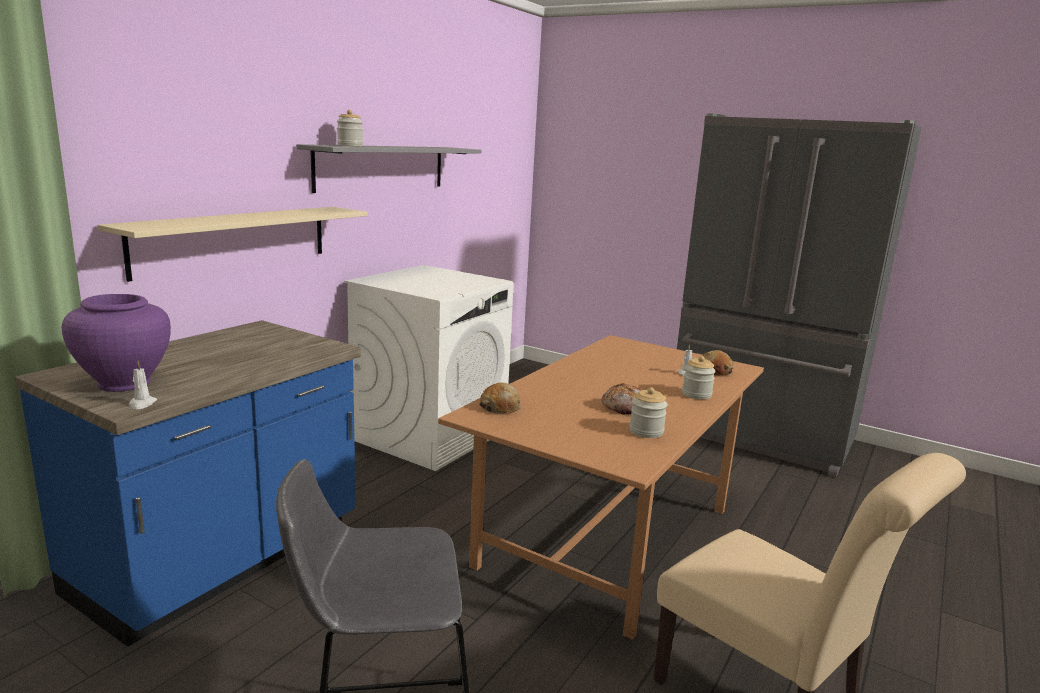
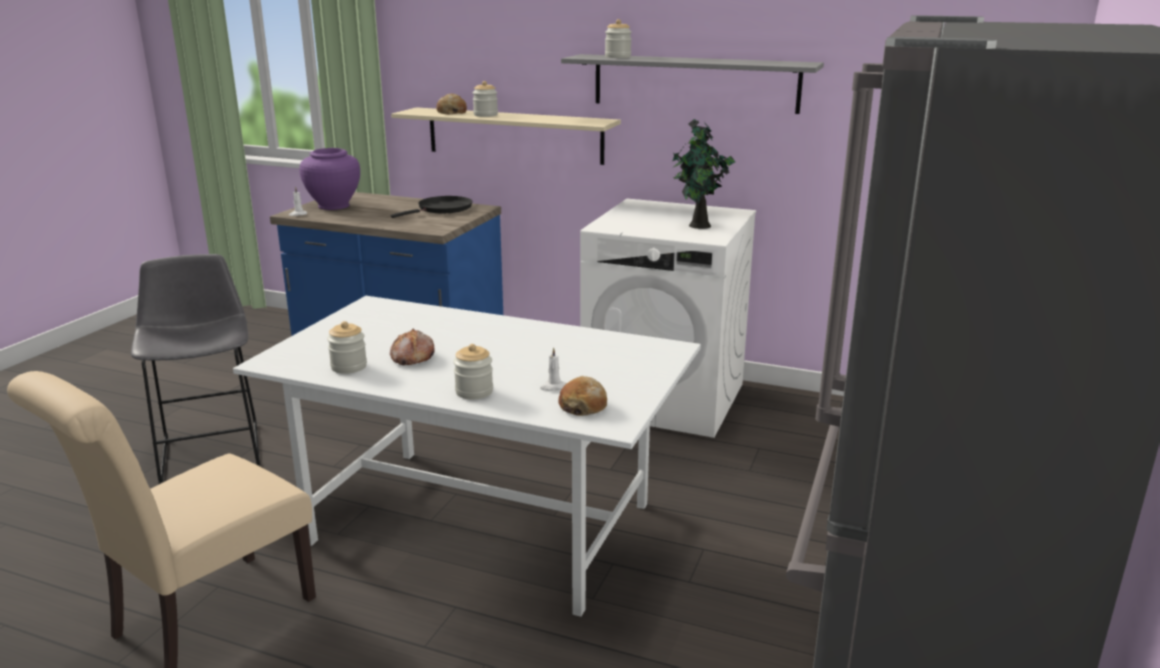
camera: 80 degrees right, 5 degrees up
brown dining table [438,335,764,640] -> white dining table [233,296,701,617]
bread [480,383,521,414] -> bread moved to [437,94,467,115]
none -> black frying pan [390,196,472,218]
none -> jar [473,81,498,117]
none -> potted plant [673,119,735,229]

